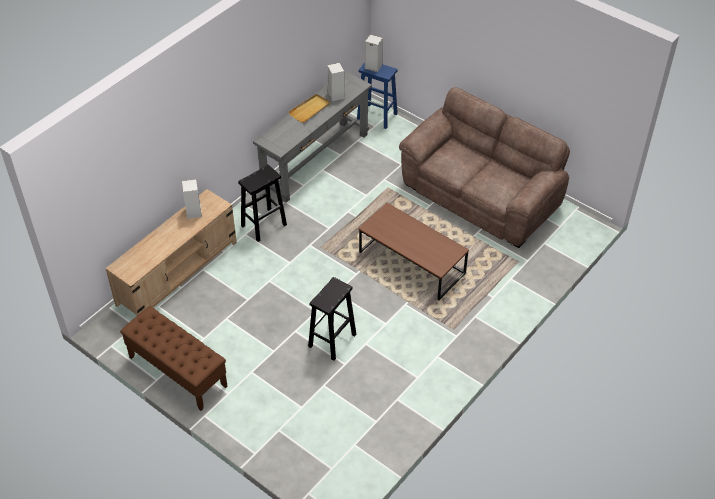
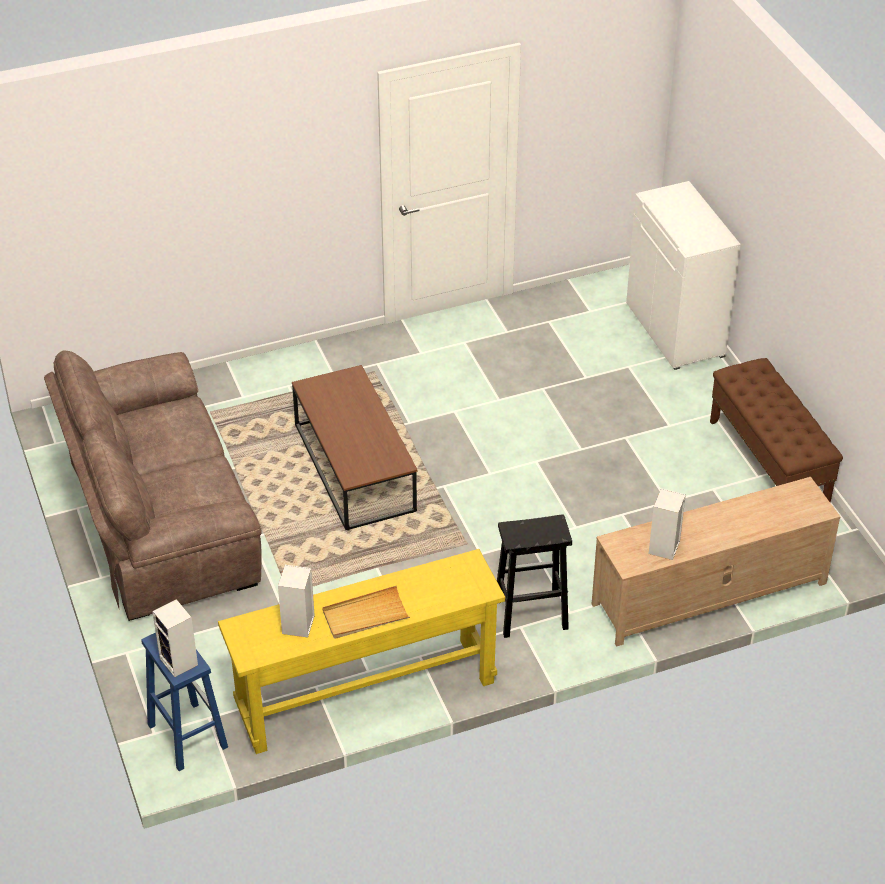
camera: 150 degrees left, 5 degrees down
grey console table [253,71,372,203] -> yellow console table [218,549,505,754]
black stool [308,277,356,361] -> none
none -> white cabinet [626,181,741,370]

